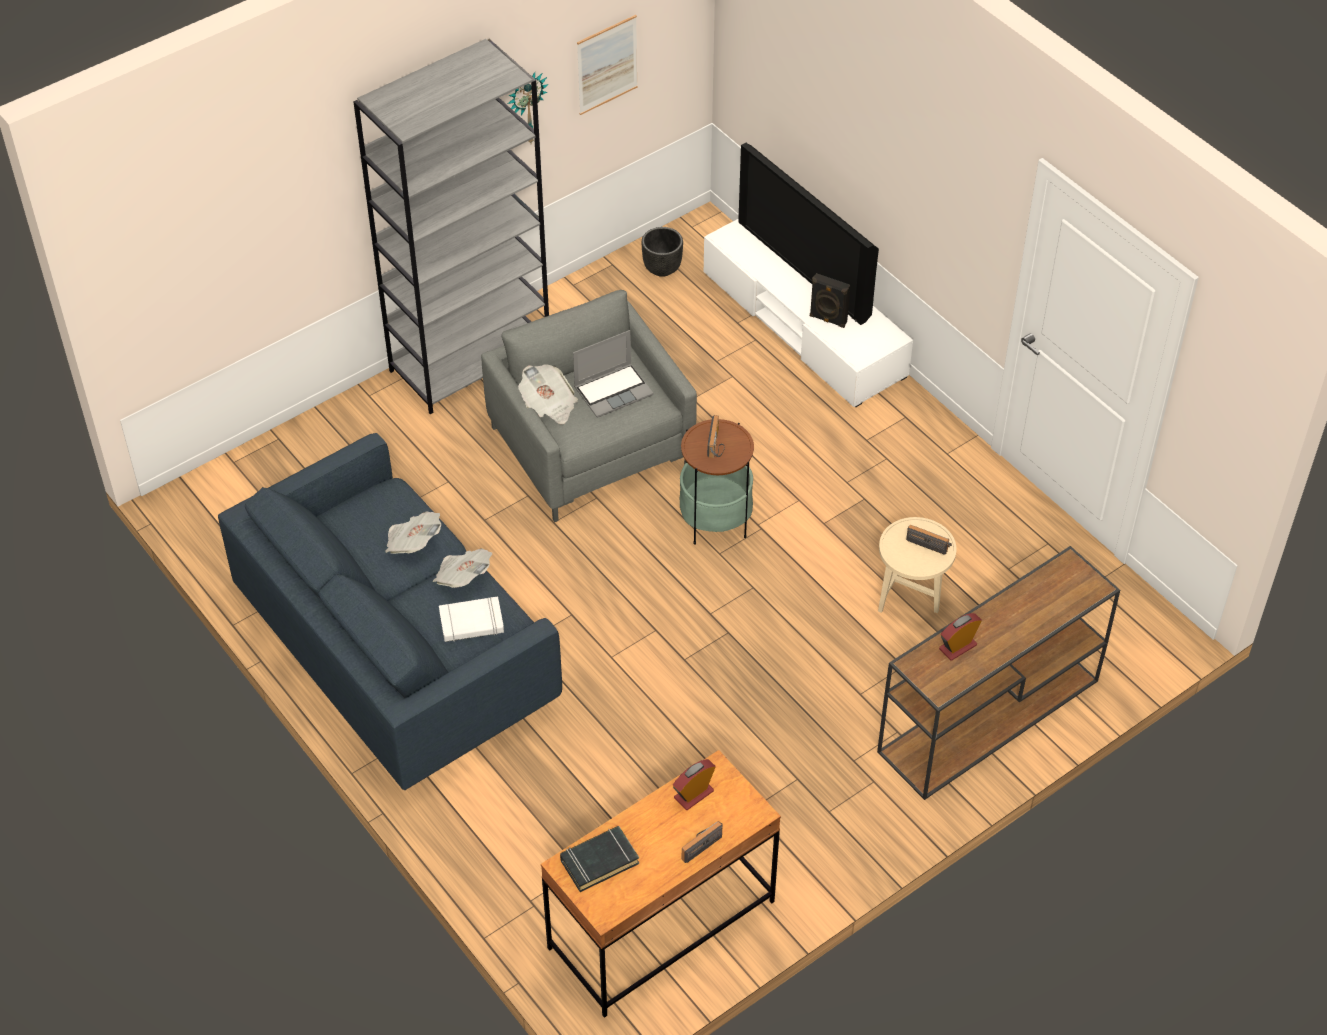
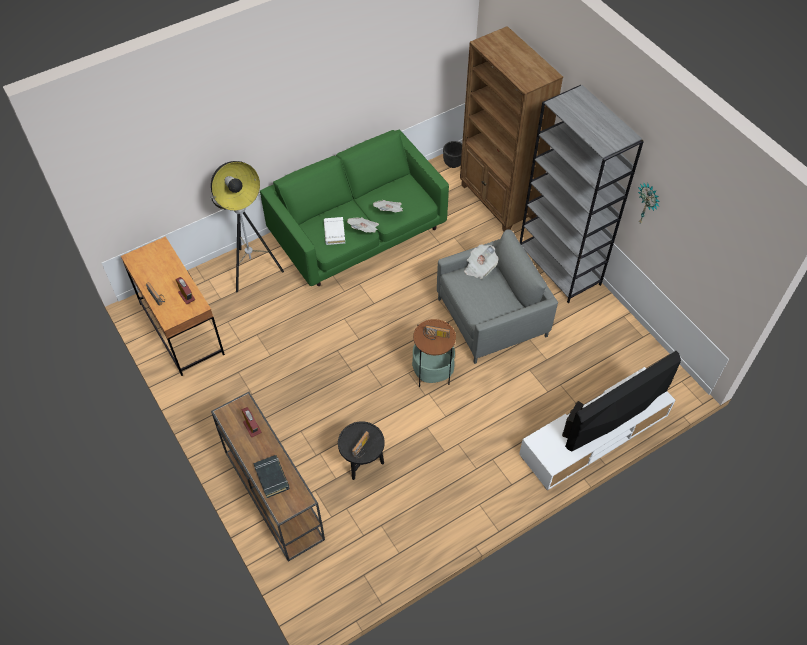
camera: 95 degrees right, 5 degrees up
blue sofa [218,433,562,790] -> green sofa [260,129,449,286]
black book [560,826,639,892] -> black book moved to [253,455,289,498]
laptop [573,330,653,418] -> none
picture [577,15,638,115] -> none
black planter [641,227,683,277] -> black planter moved to [443,141,462,168]
beige side table [878,517,957,613] -> black side table [338,421,385,480]
none -> floor lamp [211,161,284,292]
none -> brown bookcase [460,26,563,231]

